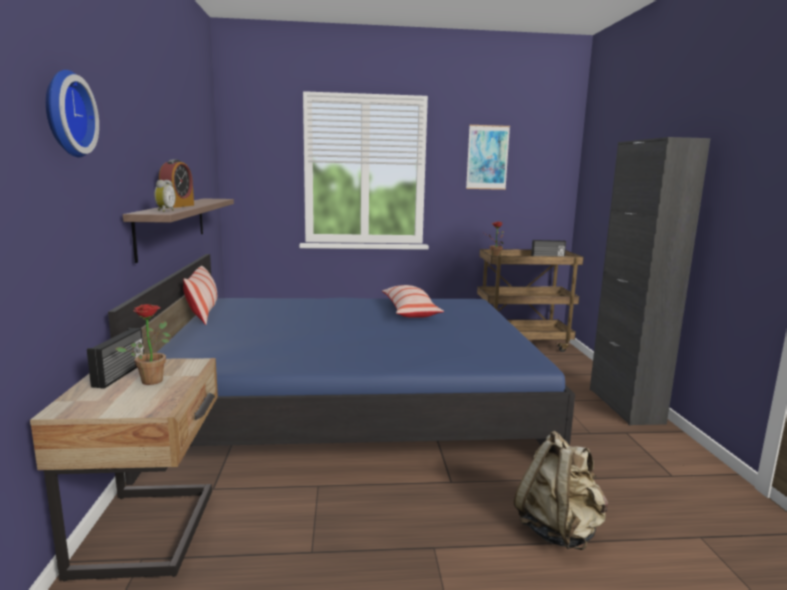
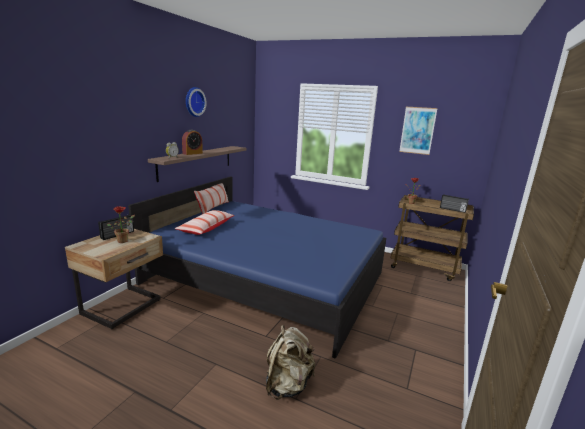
camera: 30 degrees right, 5 degrees up
wall clock [46,70,99,157] -> wall clock moved to [186,87,206,117]
pillow [382,285,444,318] -> pillow moved to [175,210,235,235]
black cabinet [590,137,711,425] -> none

